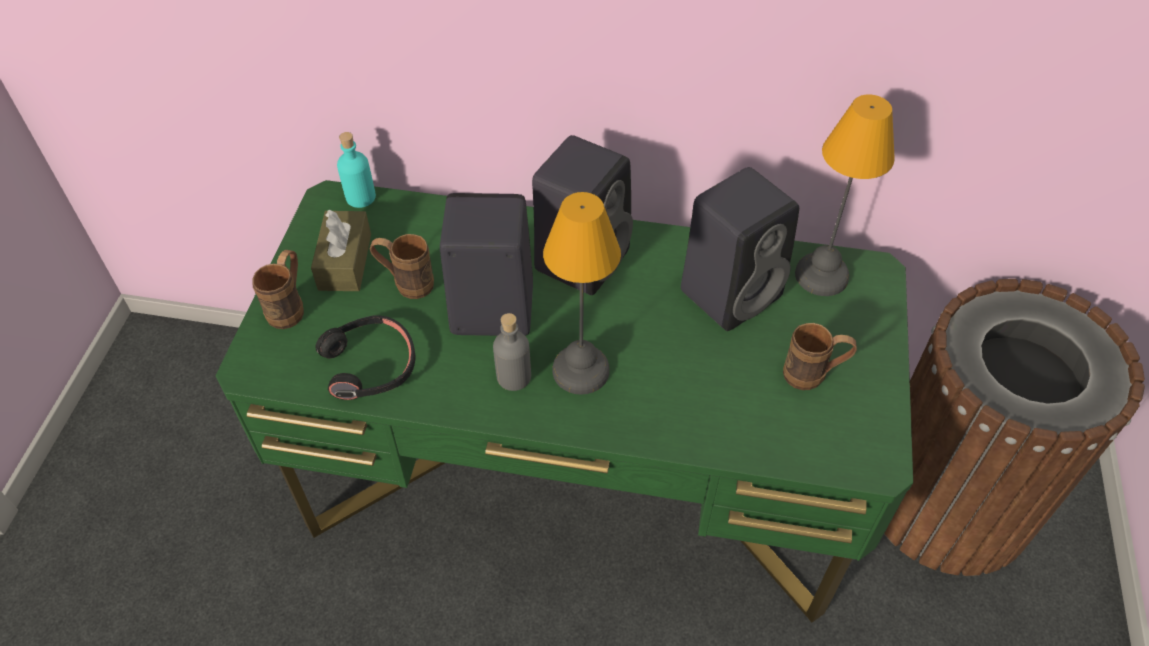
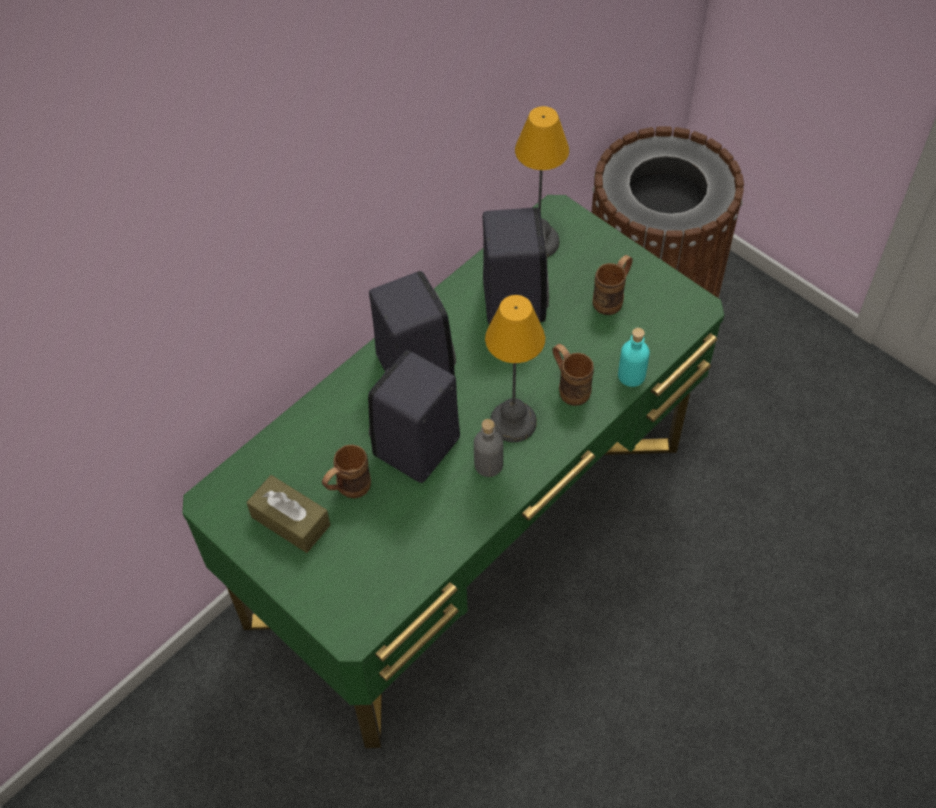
camera: 55 degrees left, 5 degrees up
brown mug [252,250,304,329] -> brown mug moved to [552,344,594,406]
black headphones [316,315,415,400] -> none
turquoise bottle [337,132,376,208] -> turquoise bottle moved to [618,328,650,387]

